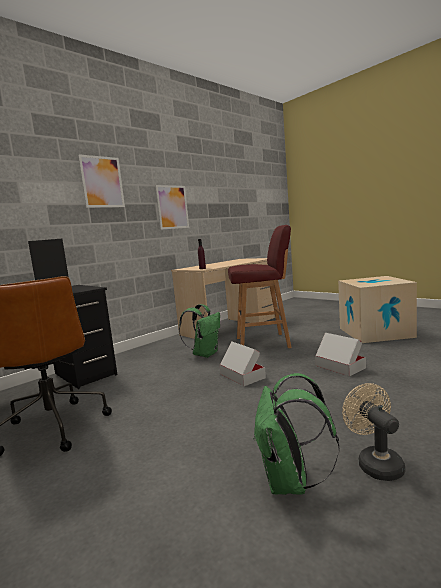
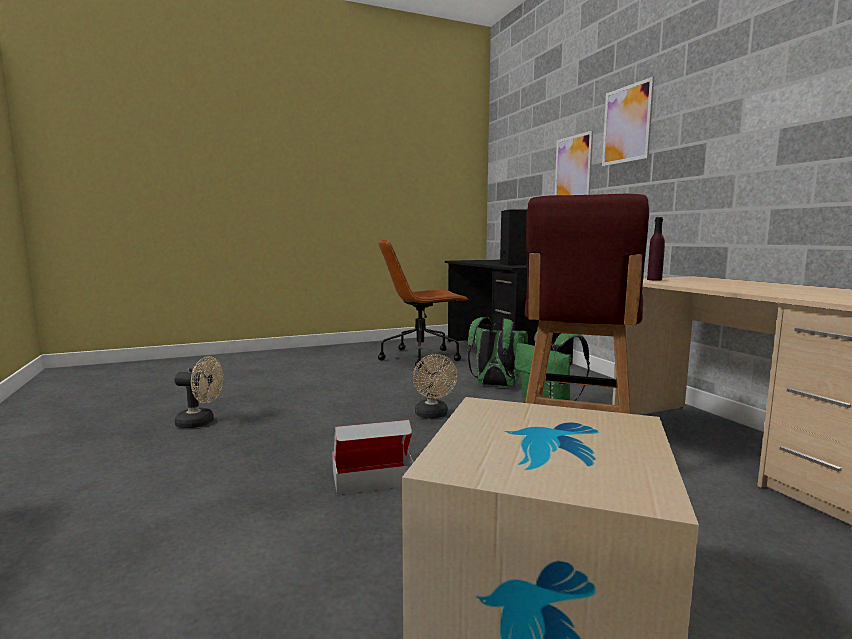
camera: 110 degrees right, 0 degrees up
picture [155,185,189,230] -> picture moved to [555,131,593,195]
cardboard box [220,341,266,386] -> beige fan [413,354,458,418]
green backpack [254,373,340,495] -> green backpack moved to [468,317,528,387]

